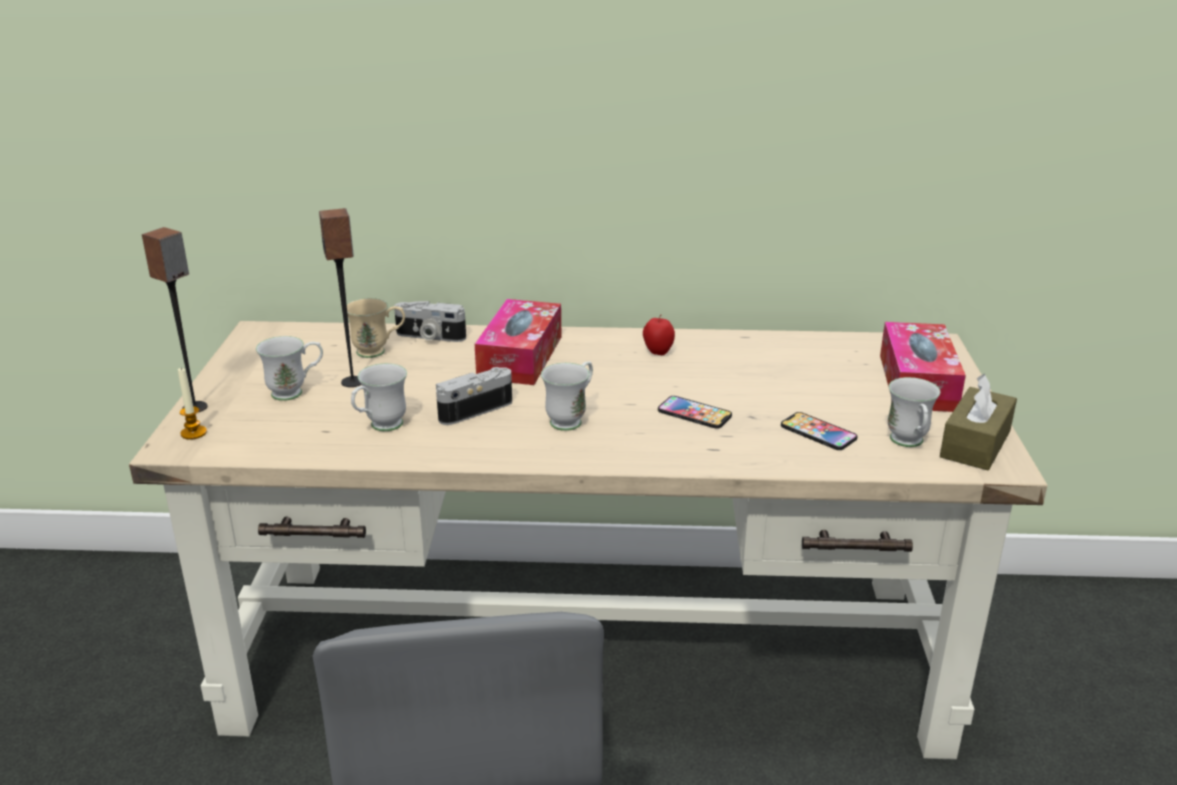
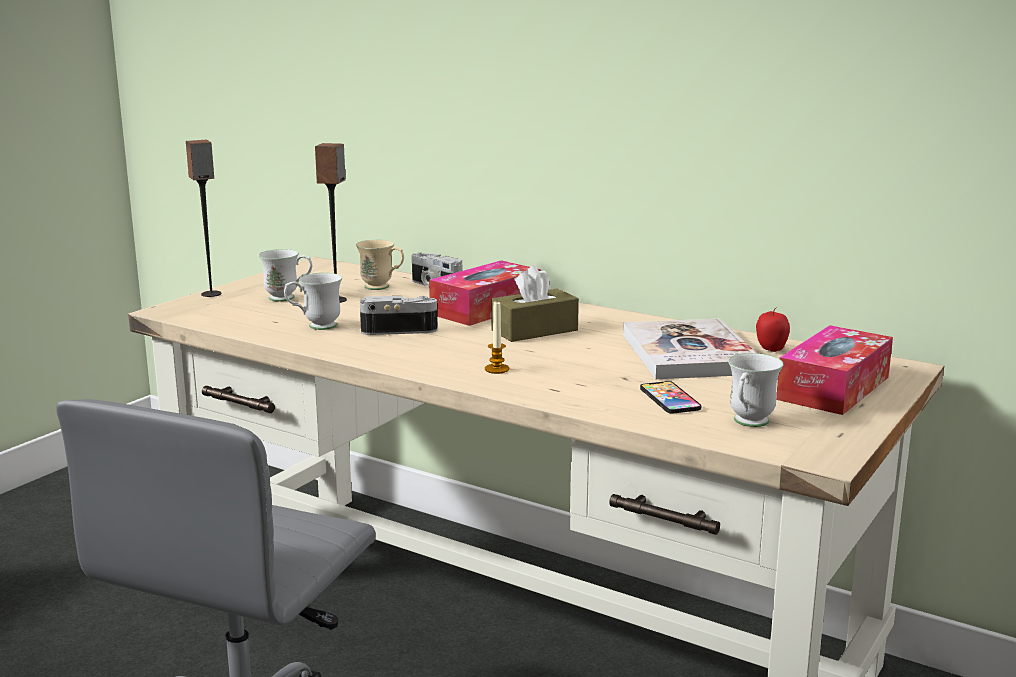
camera: 30 degrees right, 10 degrees down
candle [178,368,207,440] -> candle moved to [485,302,509,374]
white mug [541,361,593,431] -> none
apple [643,314,675,355] -> apple moved to [756,307,790,352]
phone [658,396,732,429] -> none
brown tissue box [940,374,1017,470] -> brown tissue box moved to [491,265,579,342]
none -> book [623,318,756,379]

